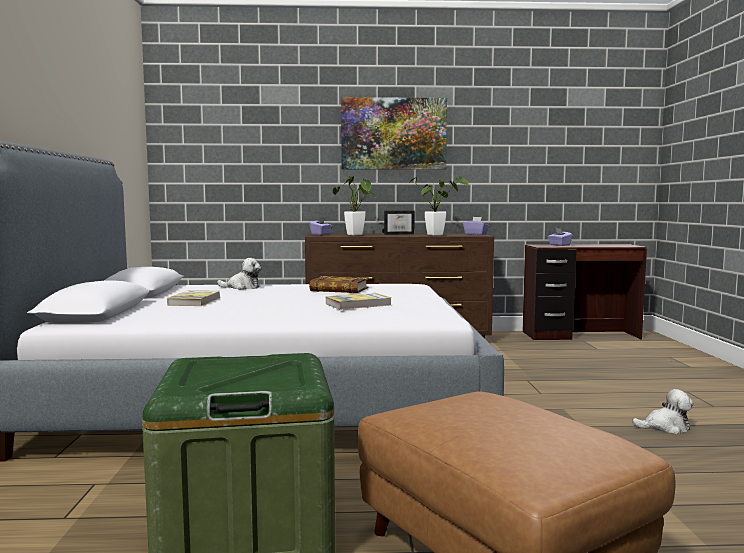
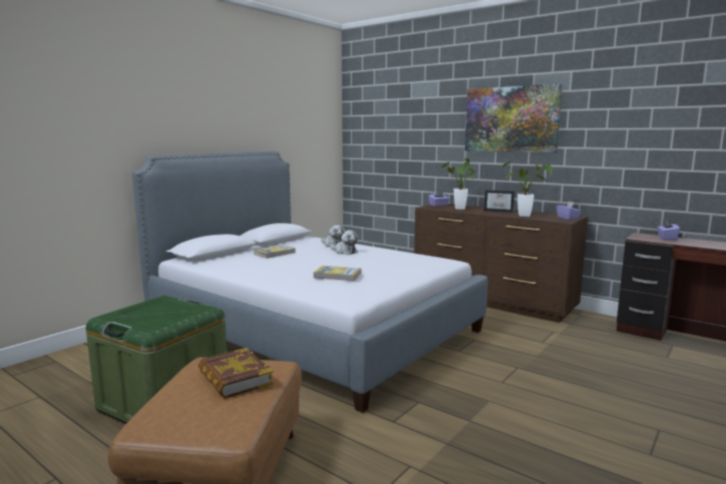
camera: 40 degrees right, 5 degrees up
book [309,276,369,293] -> book moved to [198,348,273,399]
plush toy [632,389,694,434] -> plush toy moved to [330,230,358,255]

